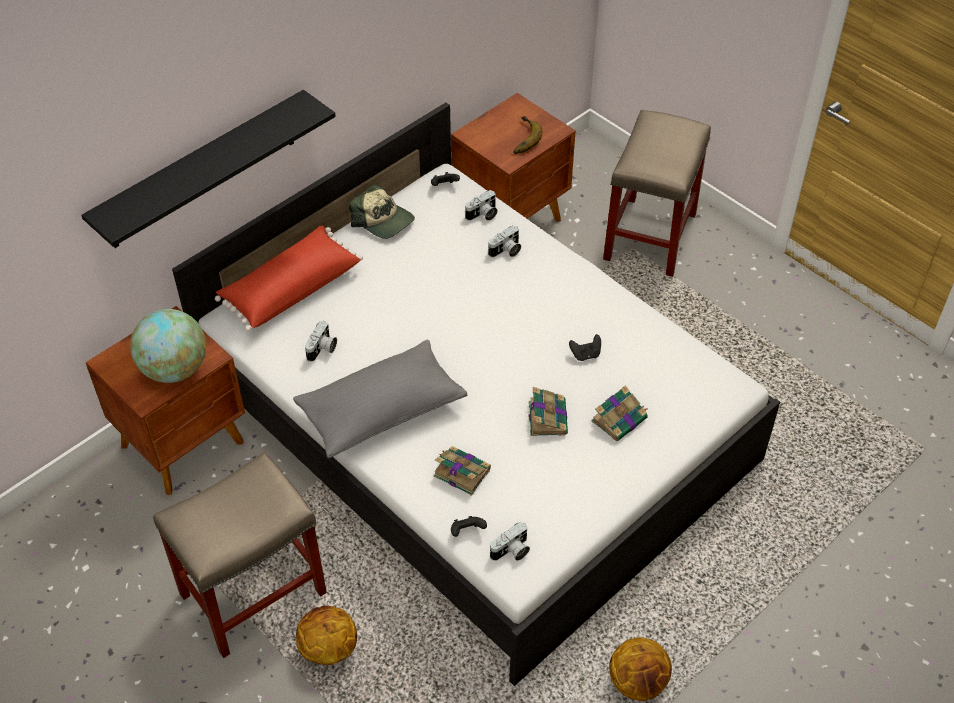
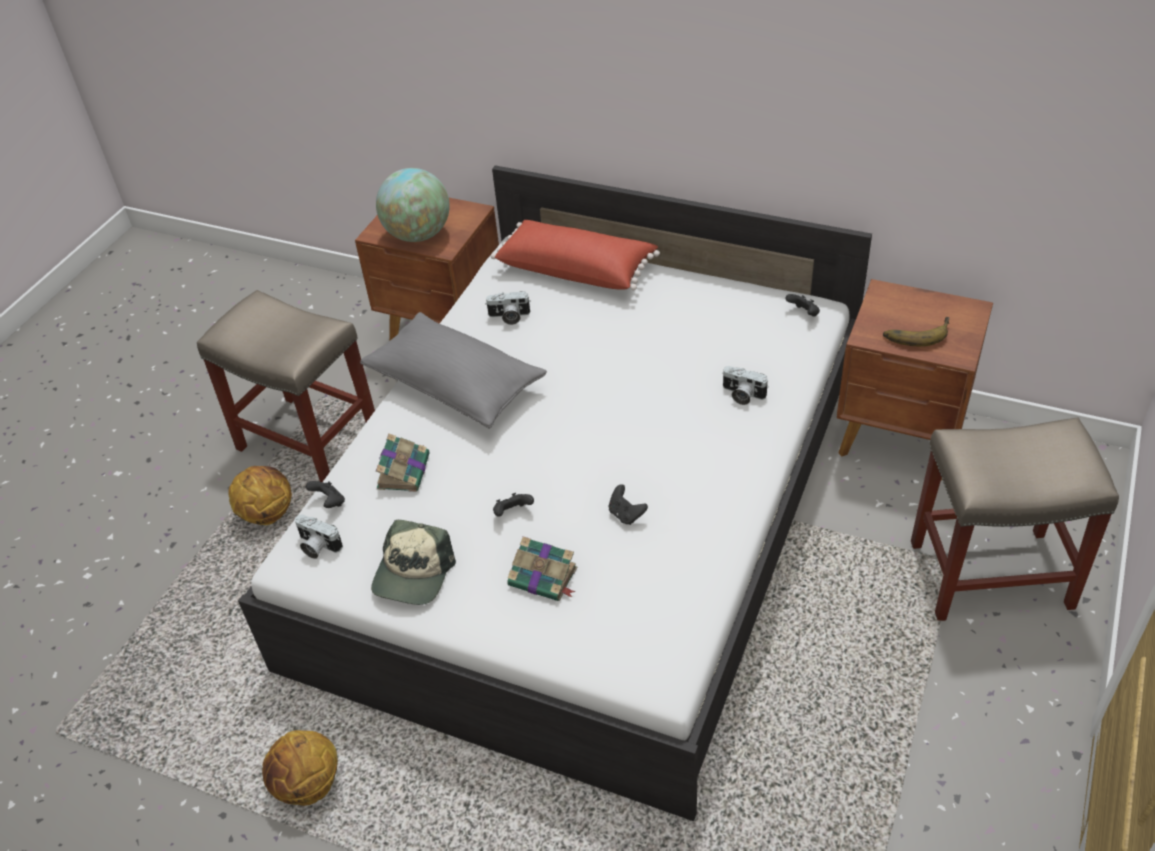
camera: 70 degrees right, 5 degrees down
black shelf [81,90,336,248] -> none
cap [349,184,415,239] -> cap moved to [371,520,456,605]
camera [465,190,497,221] -> none
book [528,387,568,436] -> black game controller [493,493,534,517]

